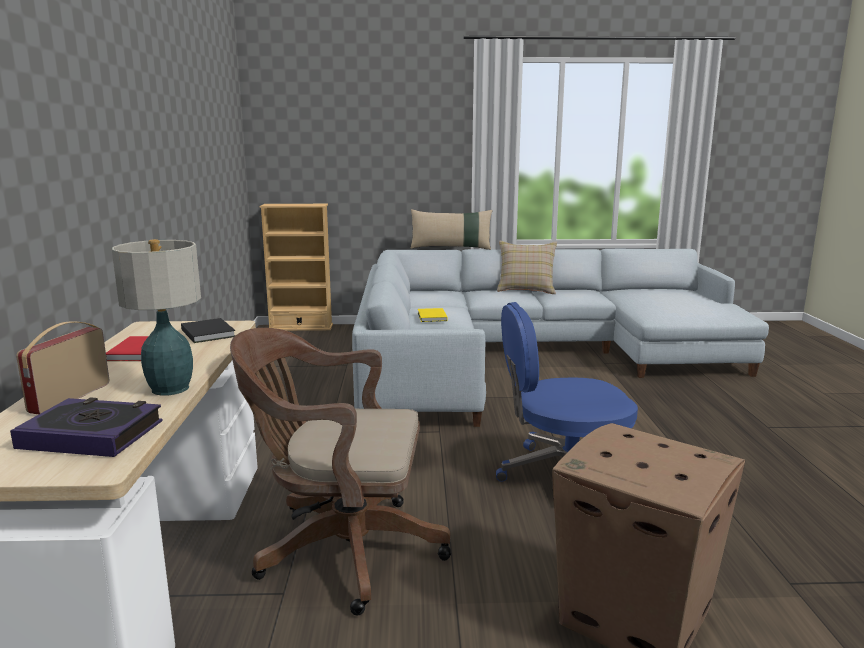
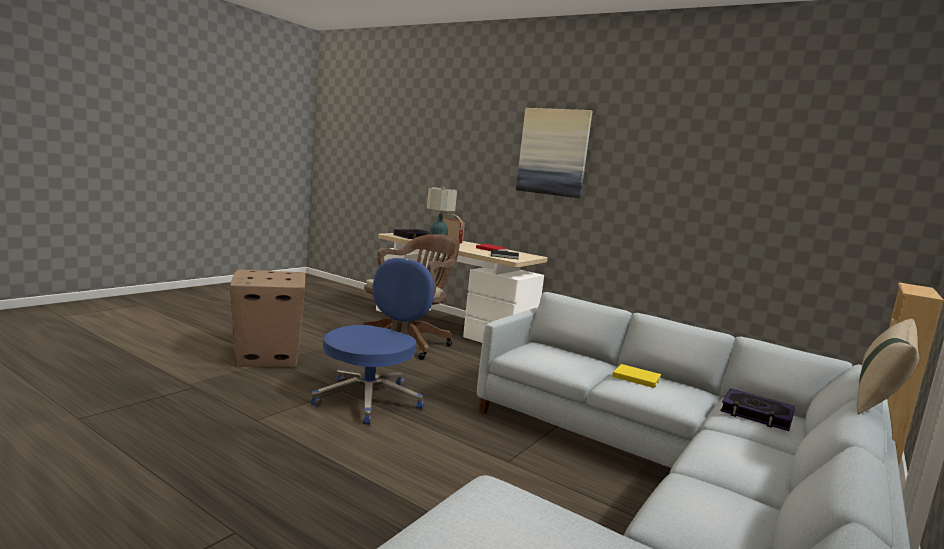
camera: 125 degrees right, 5 degrees down
beige pillow [497,241,557,294] -> none
none -> picture [516,108,592,198]
none -> book [720,388,795,431]

